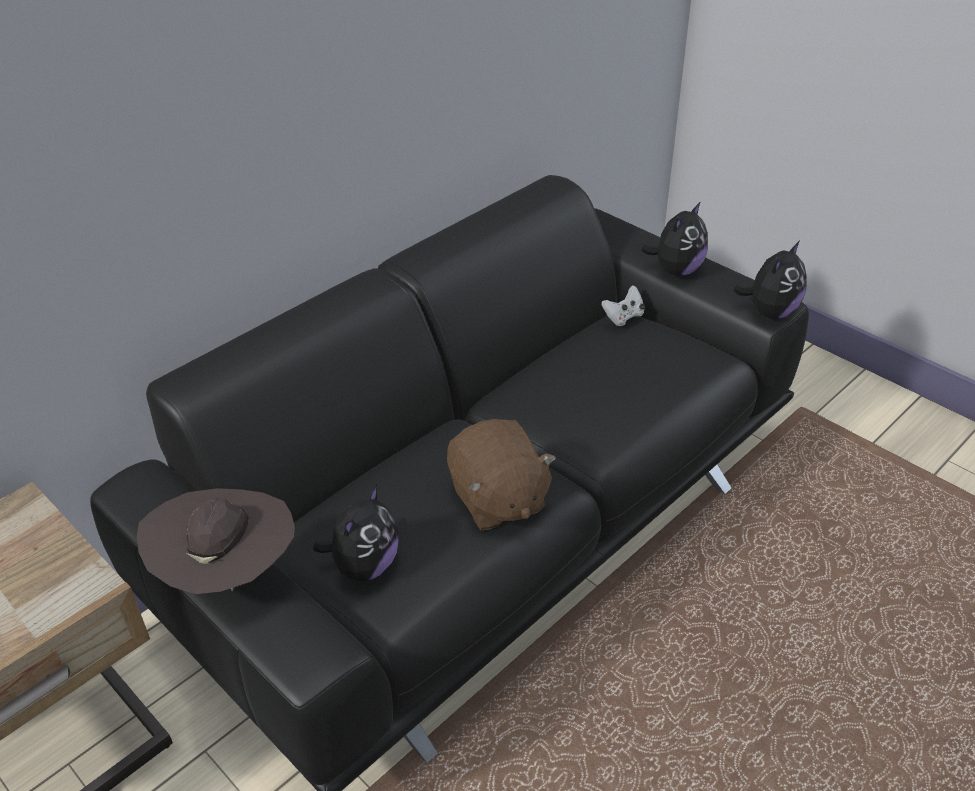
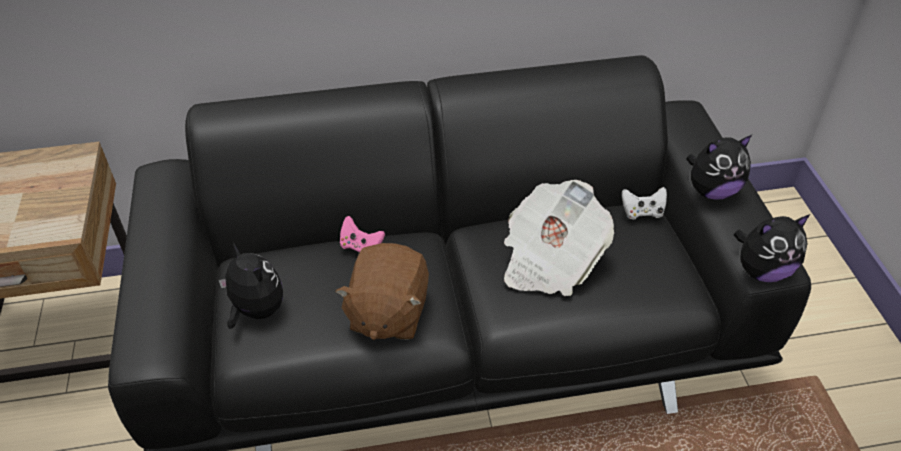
camera: 35 degrees right, 5 degrees up
brown hat [137,488,294,594] -> none
plush toy [313,484,399,581] -> plush toy turned 105 degrees counterclockwise [218,242,283,329]
none -> pink game controller [340,216,385,252]
none -> newspaper [504,180,614,296]

